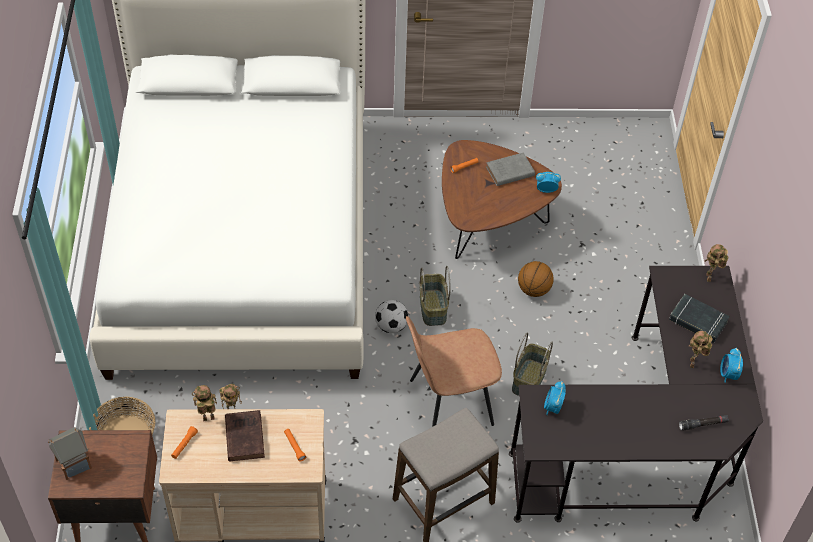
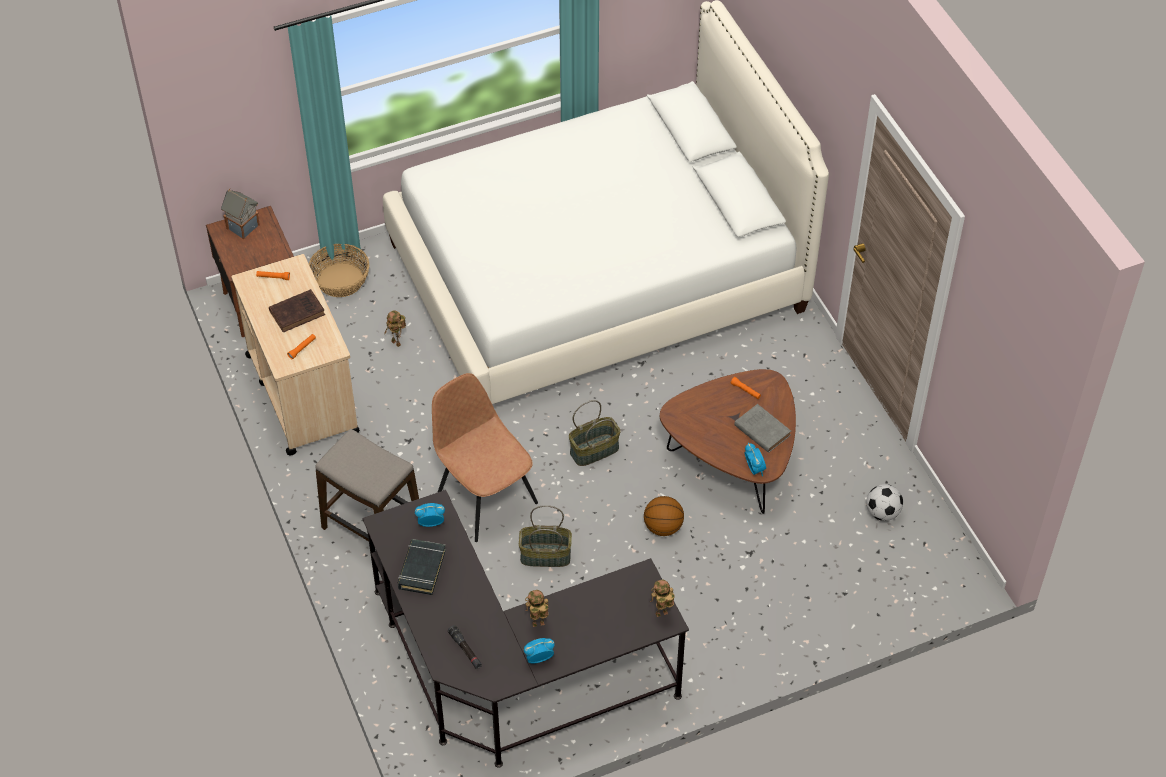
camera: 70 degrees right, 0 degrees up
toy robot [192,385,217,421] -> none
football [375,300,409,333] -> football moved to [866,484,903,521]
black book [669,294,730,343] -> black book moved to [398,539,446,595]

